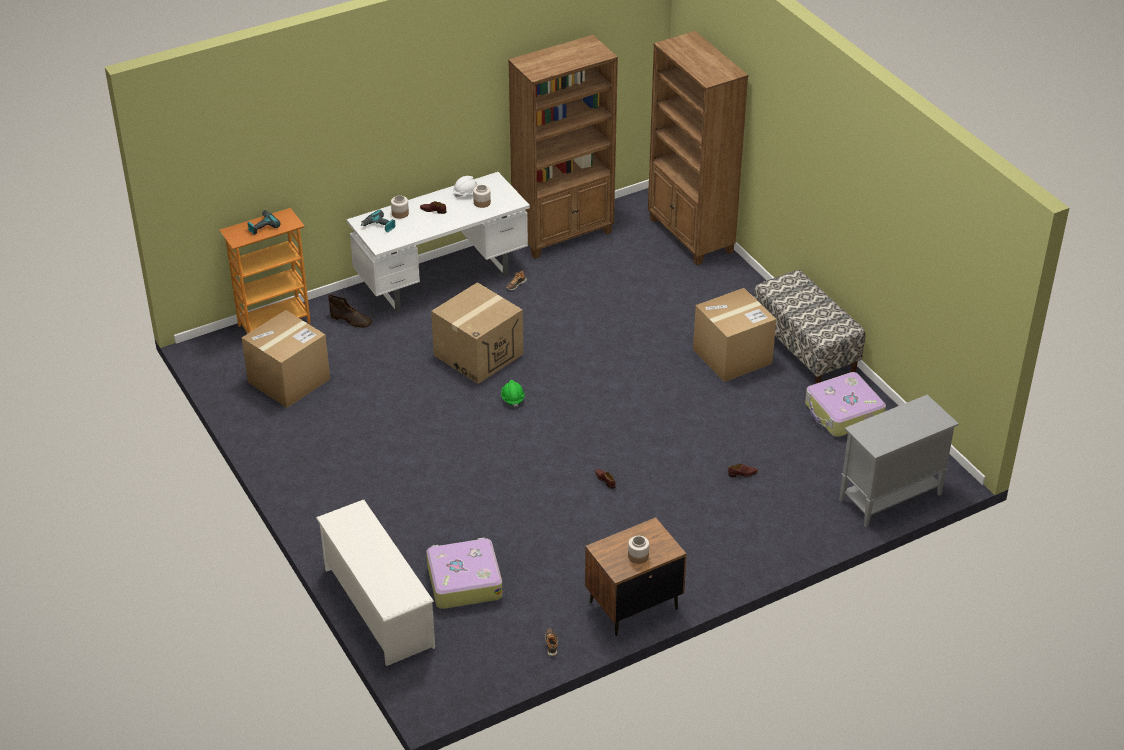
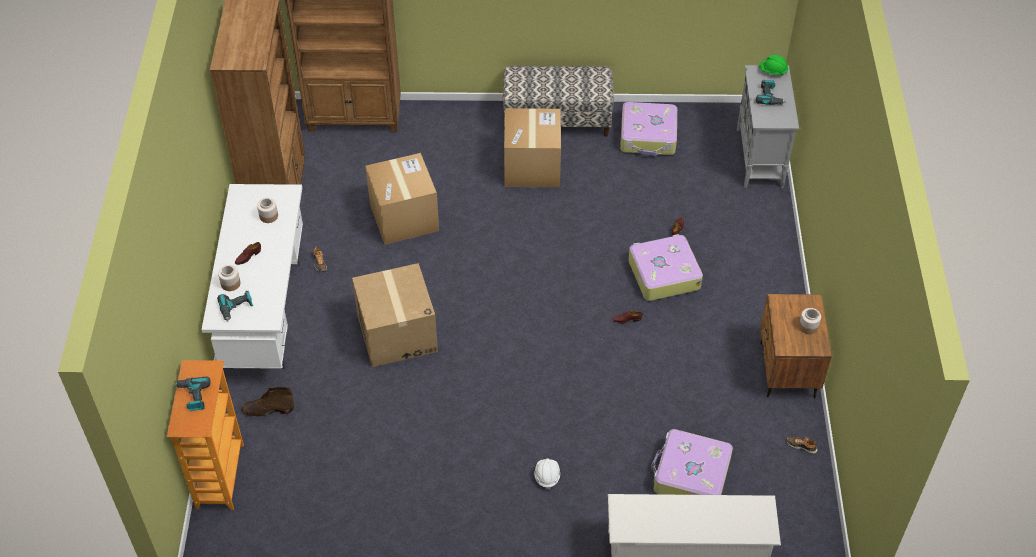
camera: 60 degrees left, 10 degrees up
cardboard box [242,310,330,408] -> cardboard box moved to [365,153,439,245]
brown boot [328,294,372,328] -> brown boot turned 150 degrees counterclockwise [242,387,294,417]
white hard hat [453,176,479,197] -> white hard hat moved to [534,459,560,490]
green hard hat [501,380,525,408] -> green hard hat moved to [759,55,788,75]
none -> suitcase [628,234,703,301]
none -> power drill [756,80,786,105]

